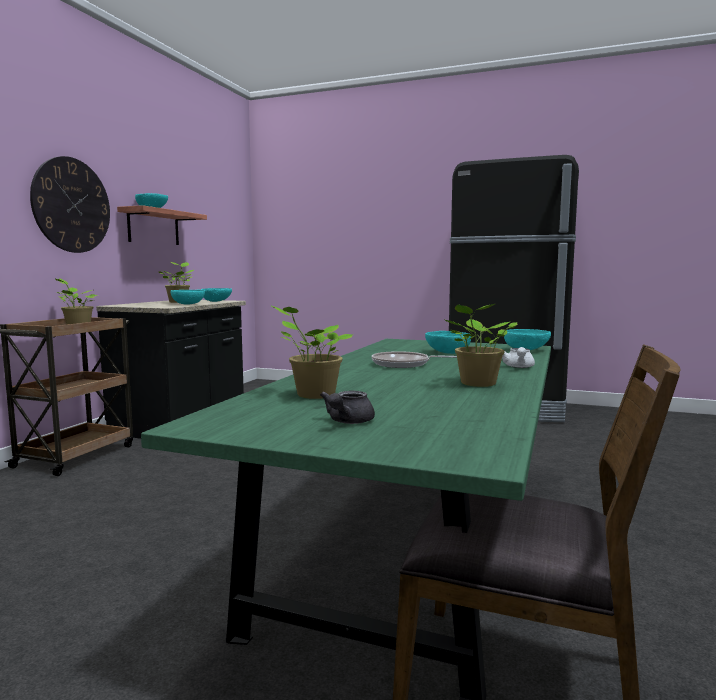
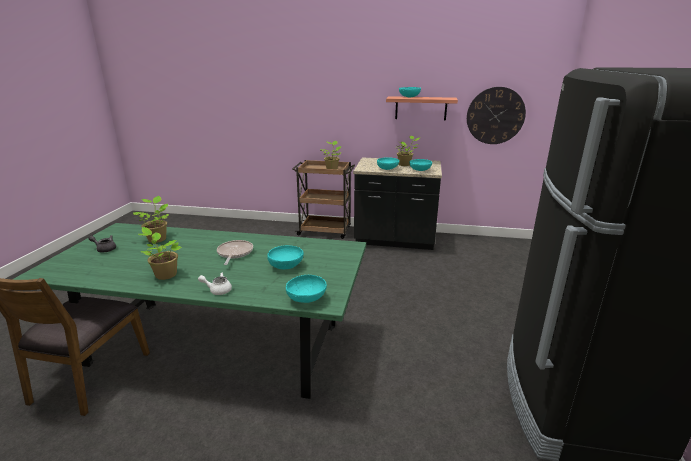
camera: 80 degrees right, 15 degrees up
wall clock [30,156,110,253] -> wall clock moved to [467,87,526,144]

